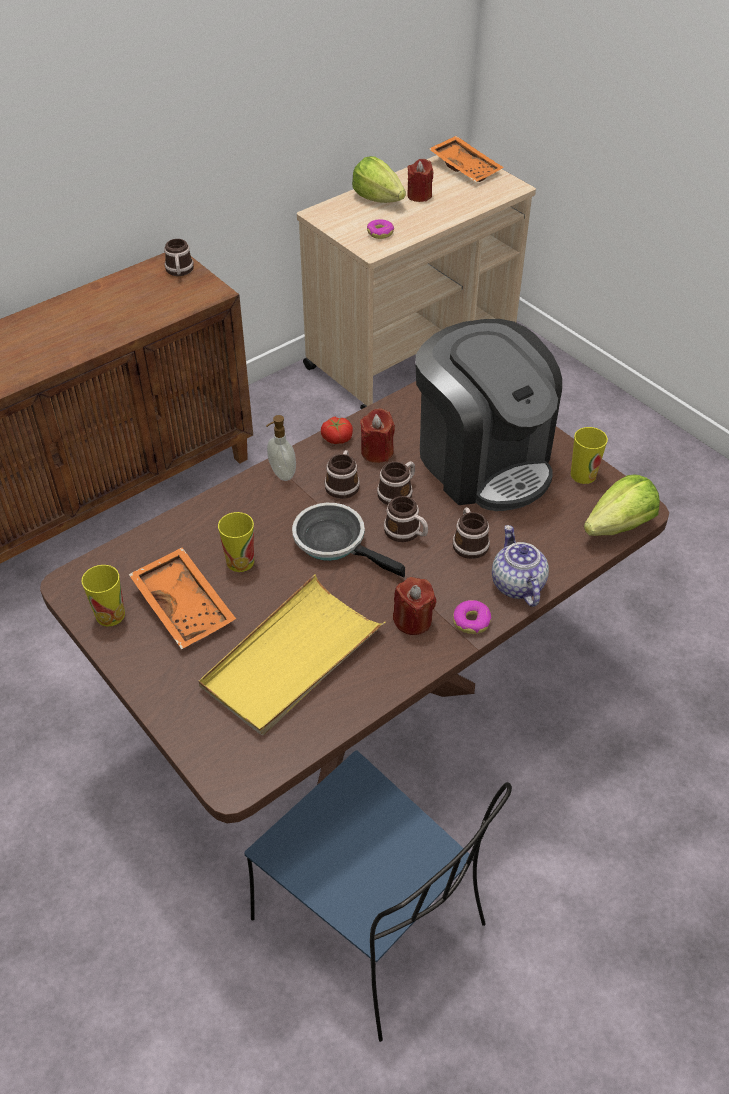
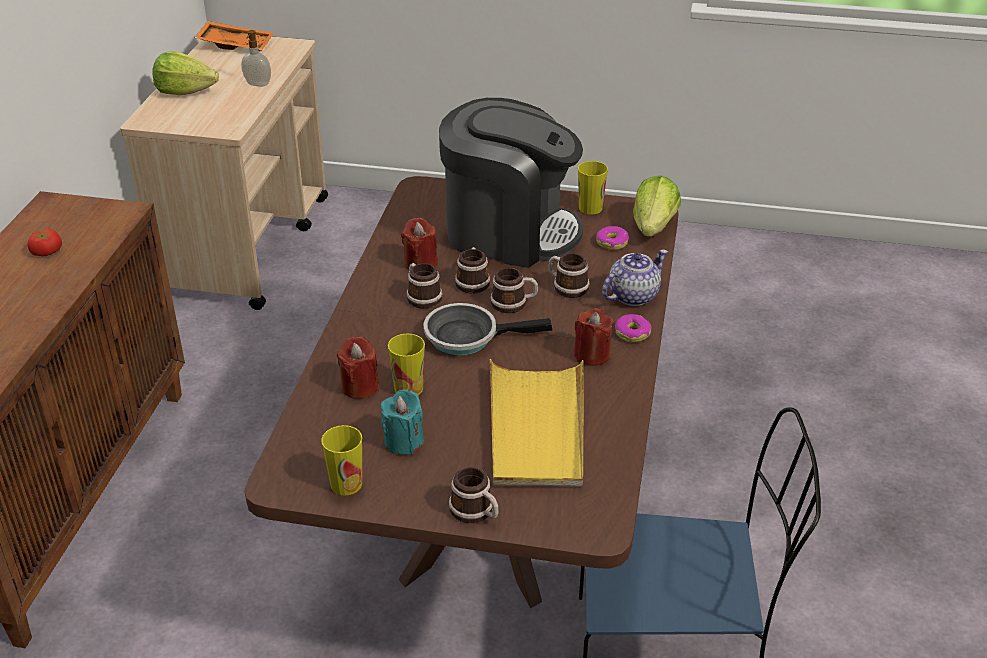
camera: 40 degrees left, 10 degrees down
orange tray [129,548,236,649] -> turquoise candle [381,389,424,455]
mug [164,239,194,276] -> mug moved to [449,467,499,523]
soap dispenser [266,415,296,481] -> soap dispenser moved to [241,30,271,87]
tomato [321,417,353,444] -> tomato moved to [28,229,62,256]
donut [367,219,394,239] -> donut moved to [596,226,629,250]
red candle [407,159,434,202] -> red candle moved to [337,337,379,399]
teapot [492,525,549,607] -> teapot turned 105 degrees clockwise [602,250,668,306]

